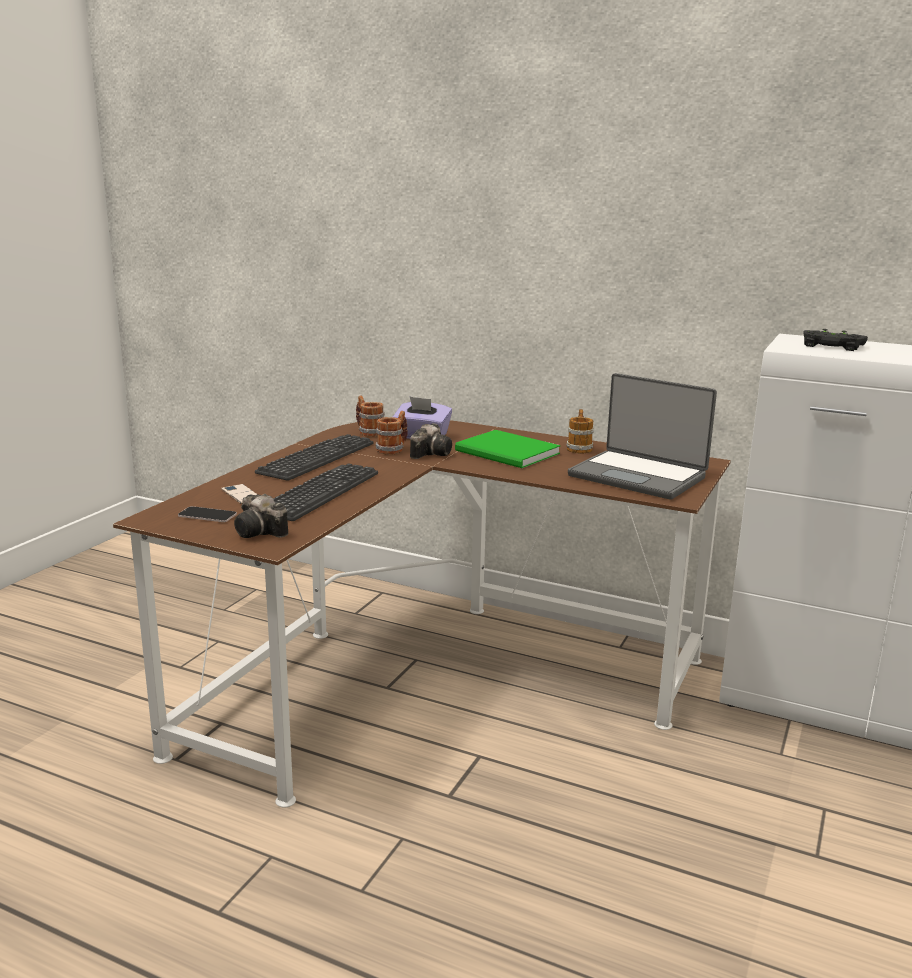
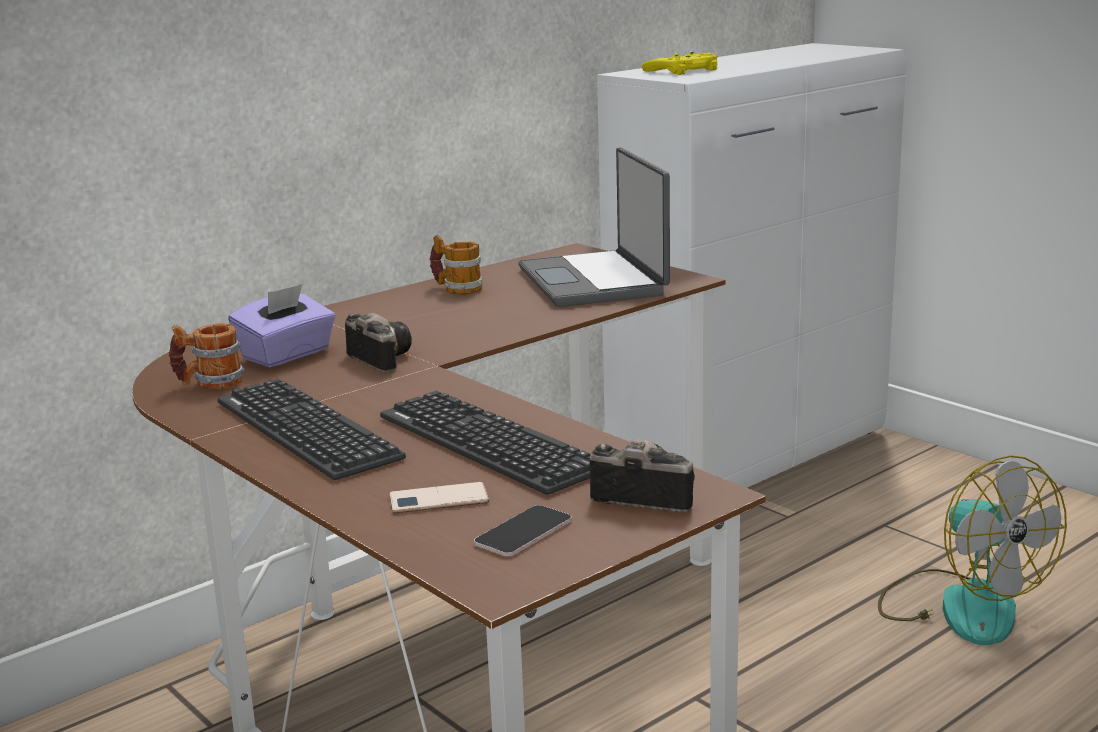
camera: 65 degrees left, 0 degrees up
camera [234,494,288,538] -> camera turned 135 degrees counterclockwise [590,438,695,512]
mug [375,411,408,455] -> none
green book [455,430,561,468] -> none
laptop [568,373,717,499] -> laptop turned 105 degrees clockwise [518,147,670,307]
black game controller [803,329,868,351] -> yellow game controller [642,51,718,75]
none -> fan [878,455,1067,645]

